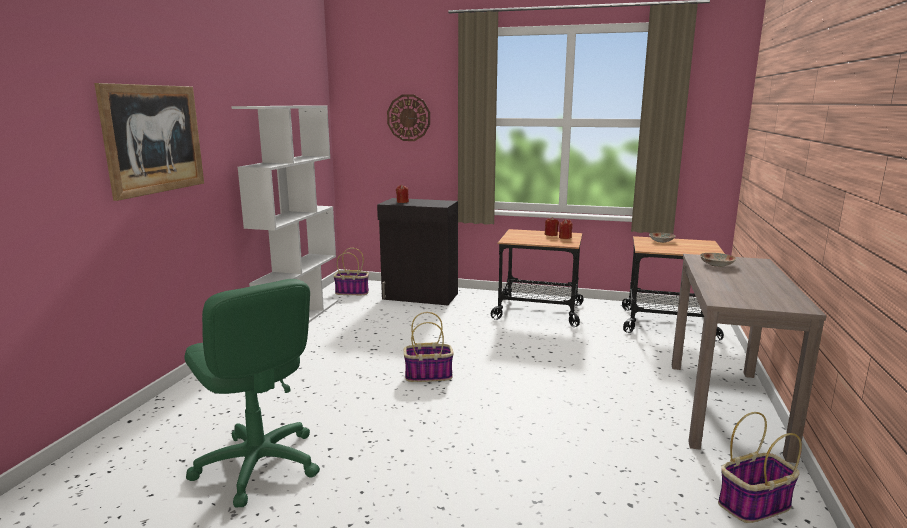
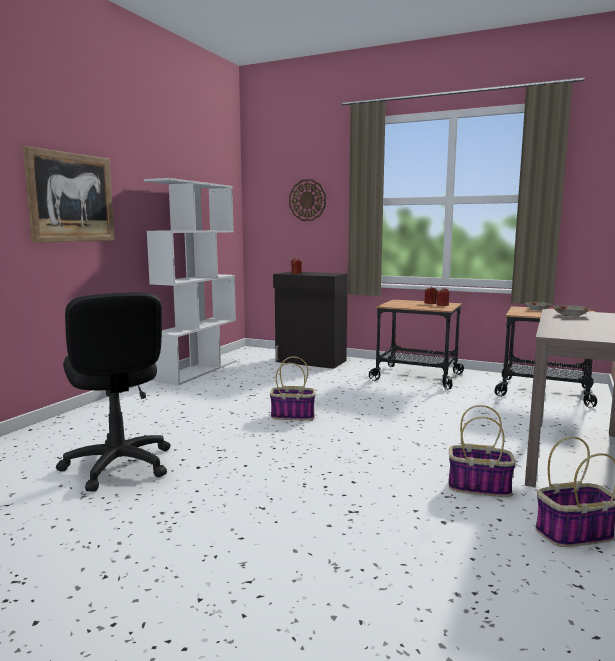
camera: 10 degrees right, 5 degrees down
green office chair [184,279,320,508] -> black office chair [56,292,171,491]
basket [333,248,369,295] -> basket moved to [449,405,516,497]

